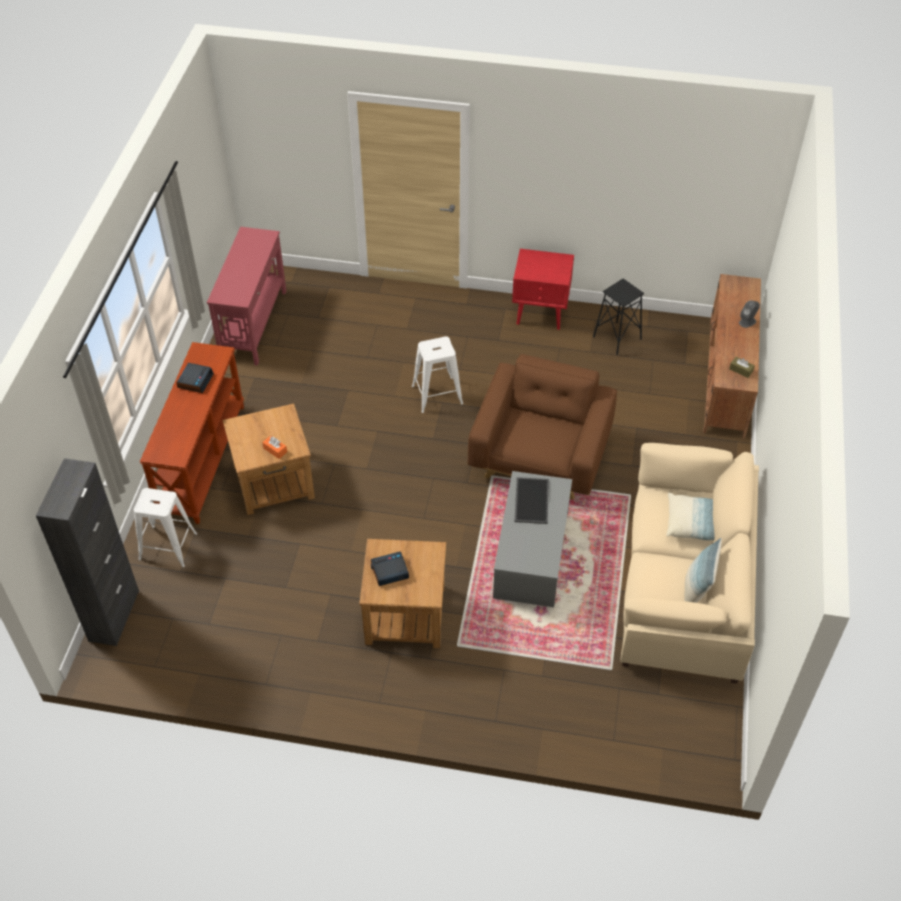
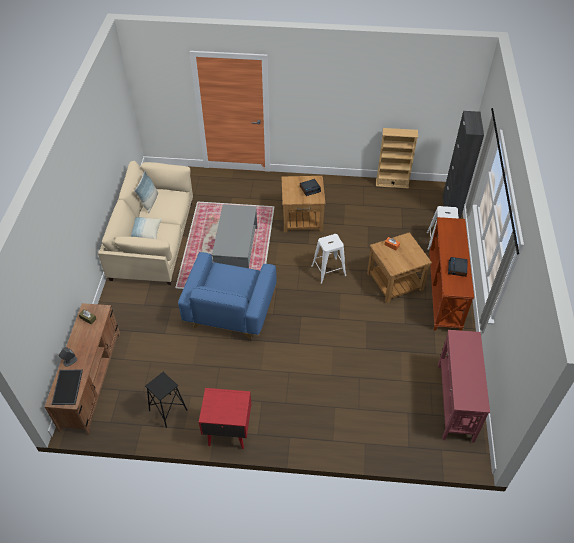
camera: 175 degrees right, 0 degrees up
white stool [412,336,463,413] -> white stool moved to [311,234,346,284]
brown armchair [468,354,617,500] -> blue armchair [178,252,276,339]
tray [515,477,549,524] -> tray moved to [51,369,83,405]
none -> beige bookcase [376,128,418,188]

